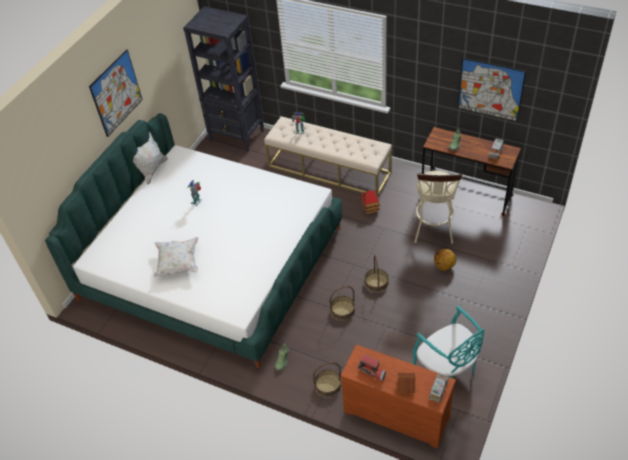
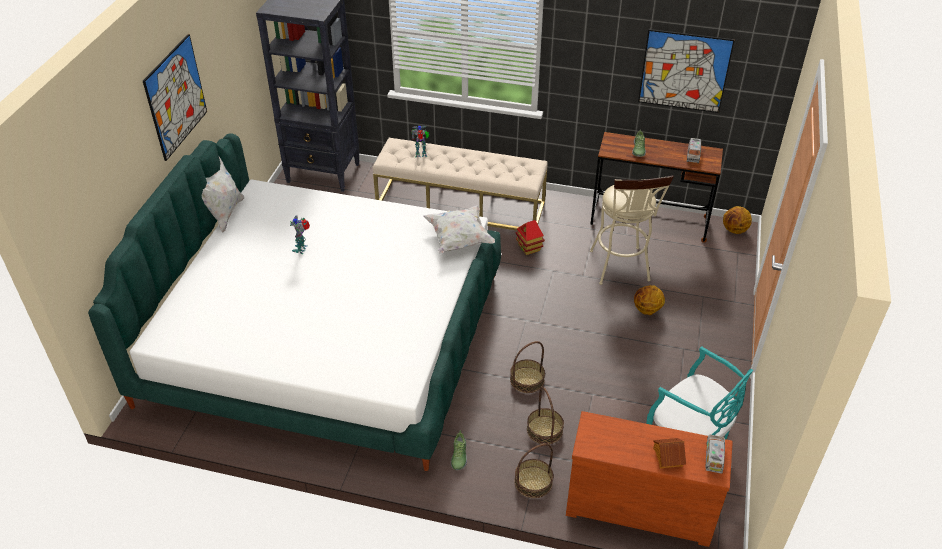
camera: 15 degrees left, 5 degrees down
white pillow [153,237,199,277] -> white pillow moved to [423,205,495,254]
flashlight [357,355,386,381] -> none
basket [365,255,389,292] -> basket moved to [527,387,564,444]
none -> basketball [723,206,752,234]

